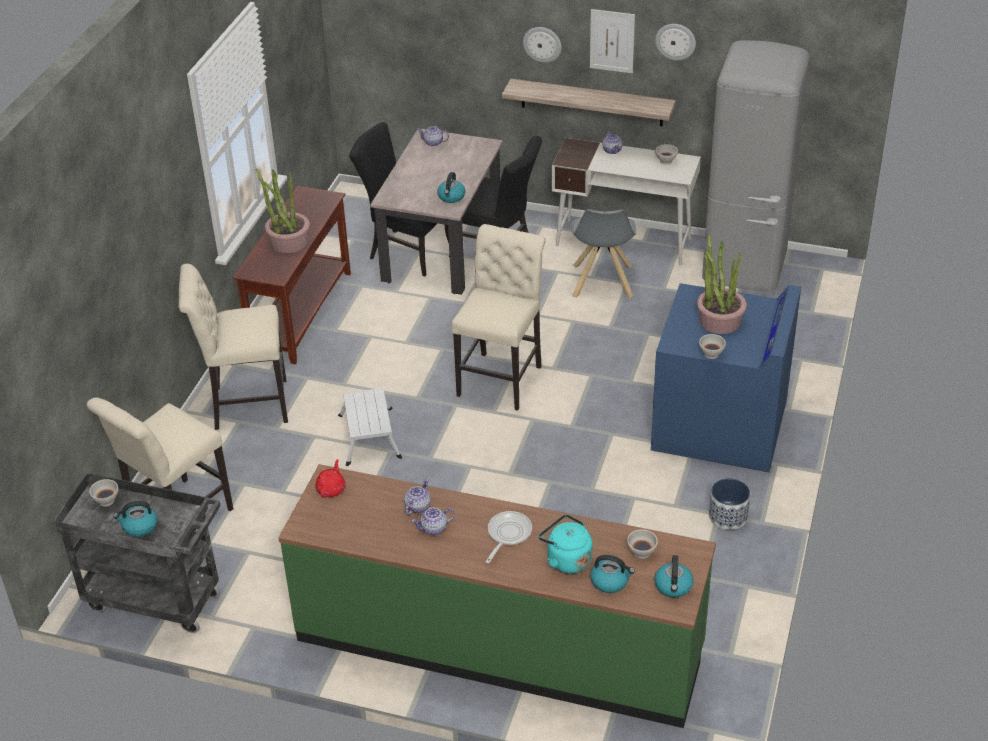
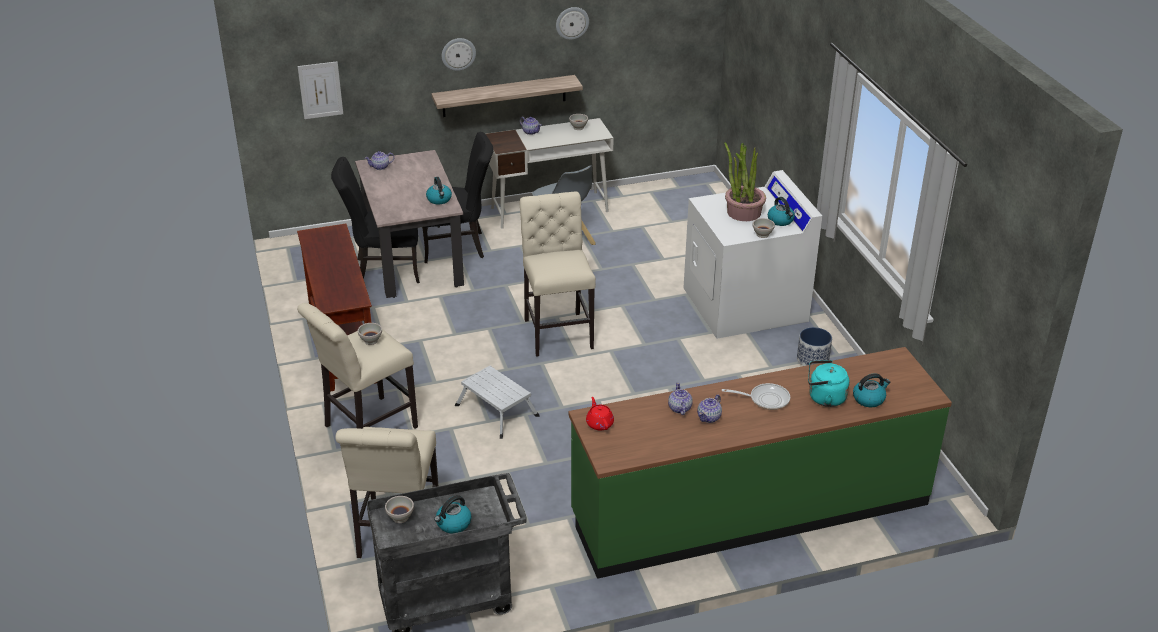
camera: 35 degrees left, 5 degrees down
potted plant [256,169,310,253] -> none
frying pan [486,511,532,564] -> frying pan turned 105 degrees clockwise [722,383,790,410]
picture [590,9,635,73] -> picture moved to [298,61,343,119]
white bowl [627,529,658,559] -> white bowl moved to [358,323,382,345]
blue washing machine [651,283,801,472] -> white washing machine [683,170,822,339]
kettle [654,555,694,598] -> kettle moved to [768,197,795,226]
grey fridge [702,40,810,292] -> none

